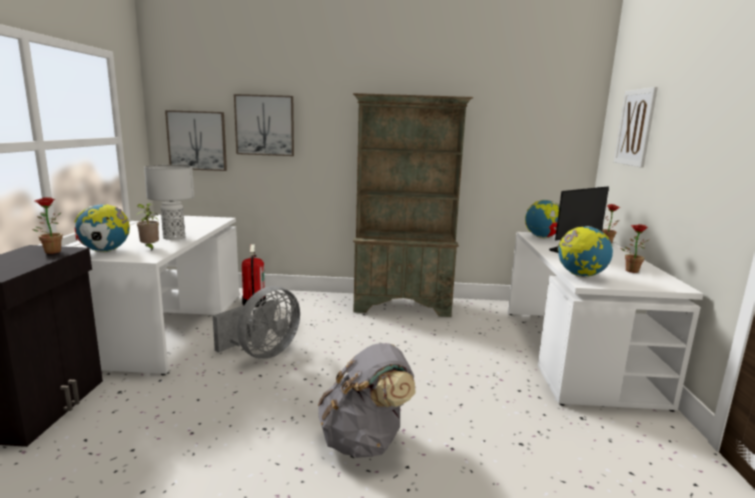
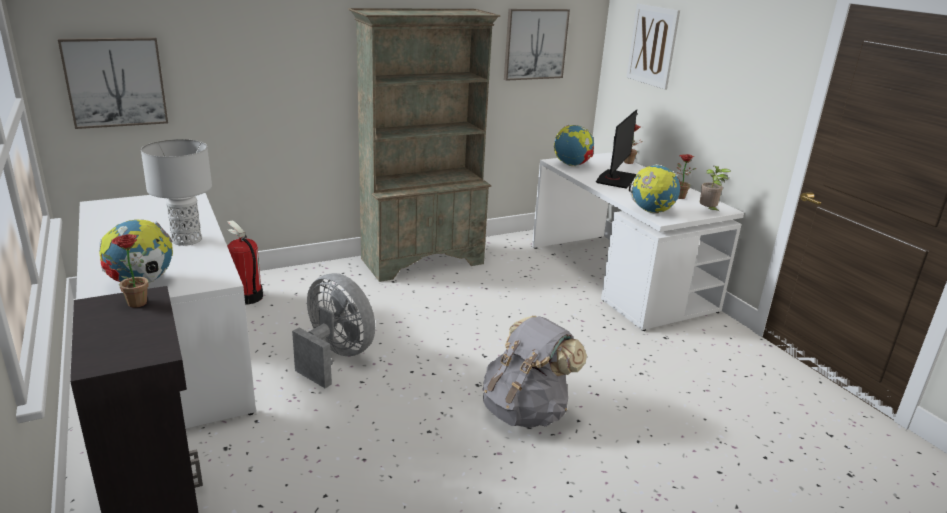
camera: 30 degrees left, 10 degrees up
potted plant [136,203,159,251] -> potted plant moved to [700,166,731,211]
grey fan [213,286,300,359] -> grey fan turned 60 degrees counterclockwise [292,273,375,388]
picture [234,94,294,156] -> picture moved to [504,9,570,81]

